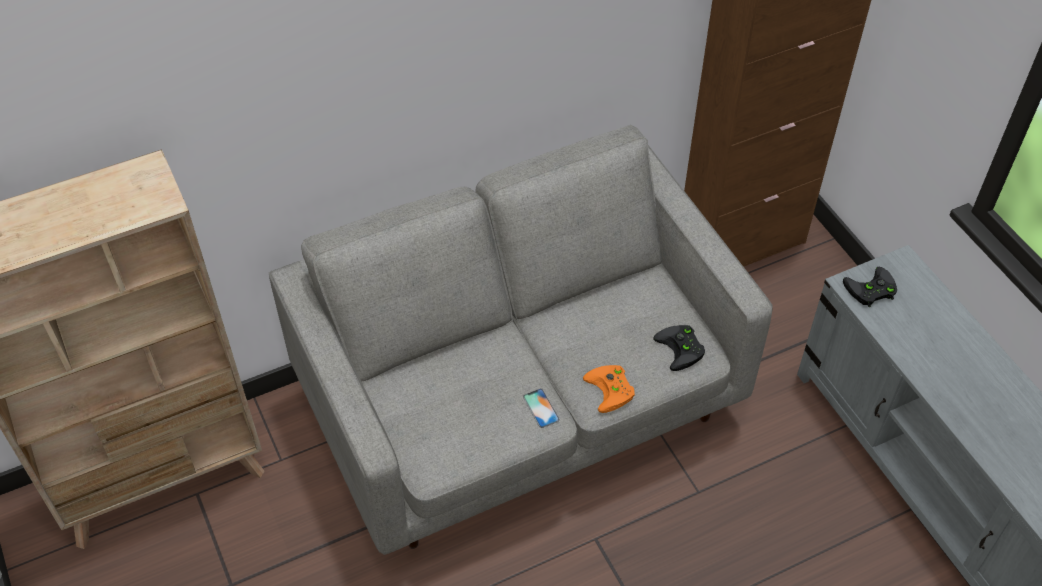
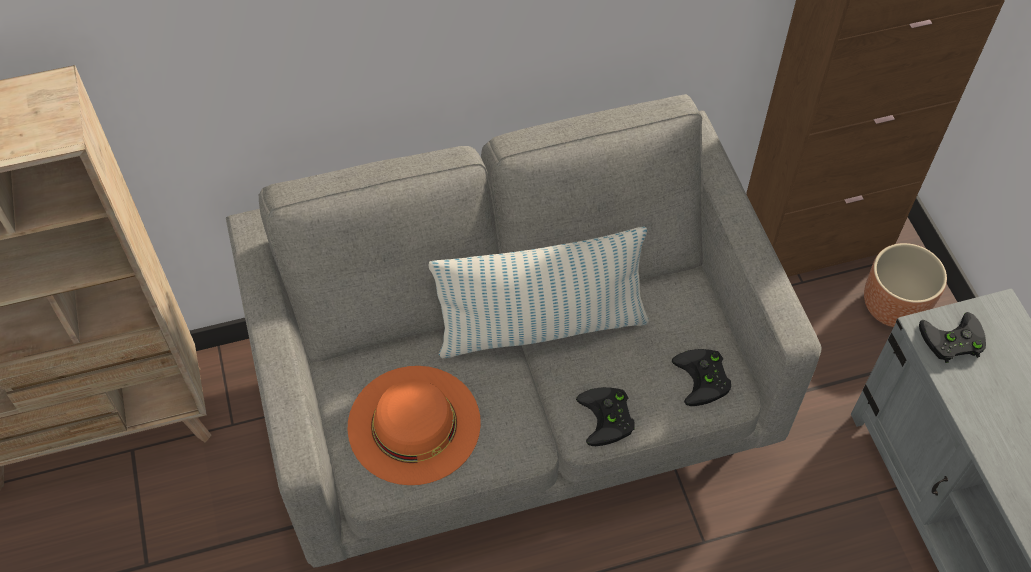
camera: 10 degrees right, 5 degrees up
phone [523,389,560,428] -> none
orange game controller [583,365,635,413] -> black game controller [576,387,635,446]
none -> orange hat [348,366,481,485]
none -> pillow [428,226,649,358]
none -> brown planter [864,243,947,327]

